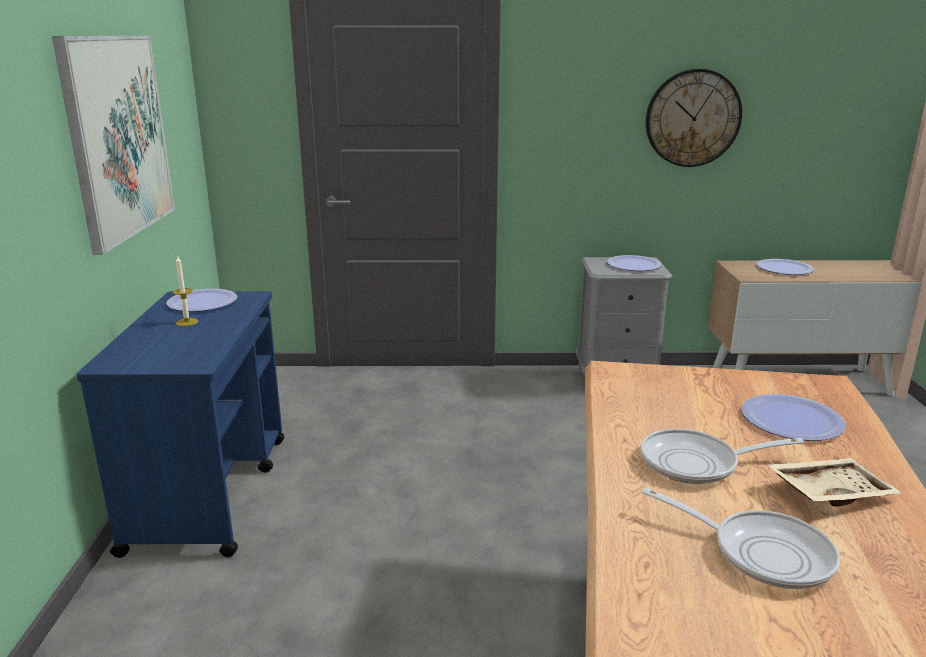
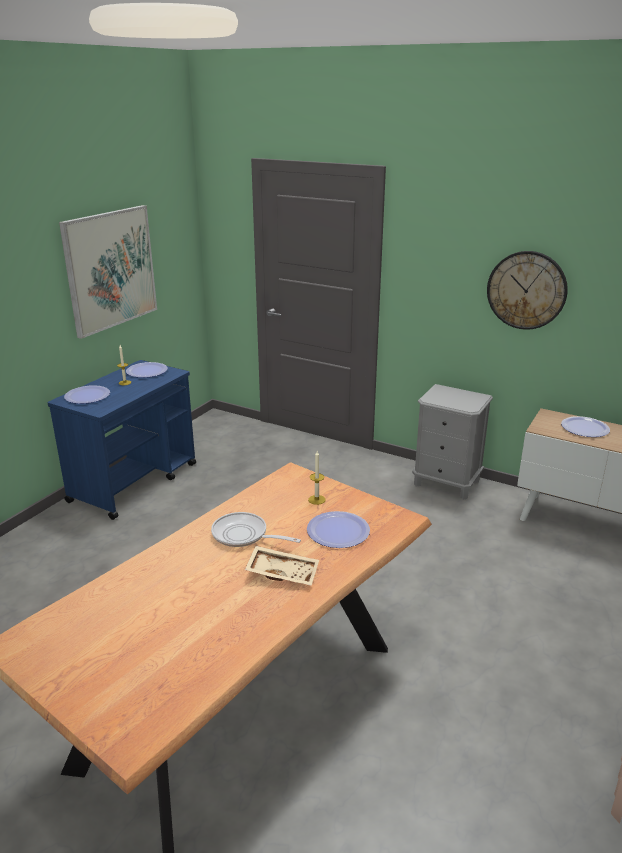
camera: 30 degrees right, 5 degrees up
plate [607,255,662,271] -> plate moved to [64,385,110,404]
frying pan [642,488,840,589] -> none
none -> candle [308,451,326,505]

